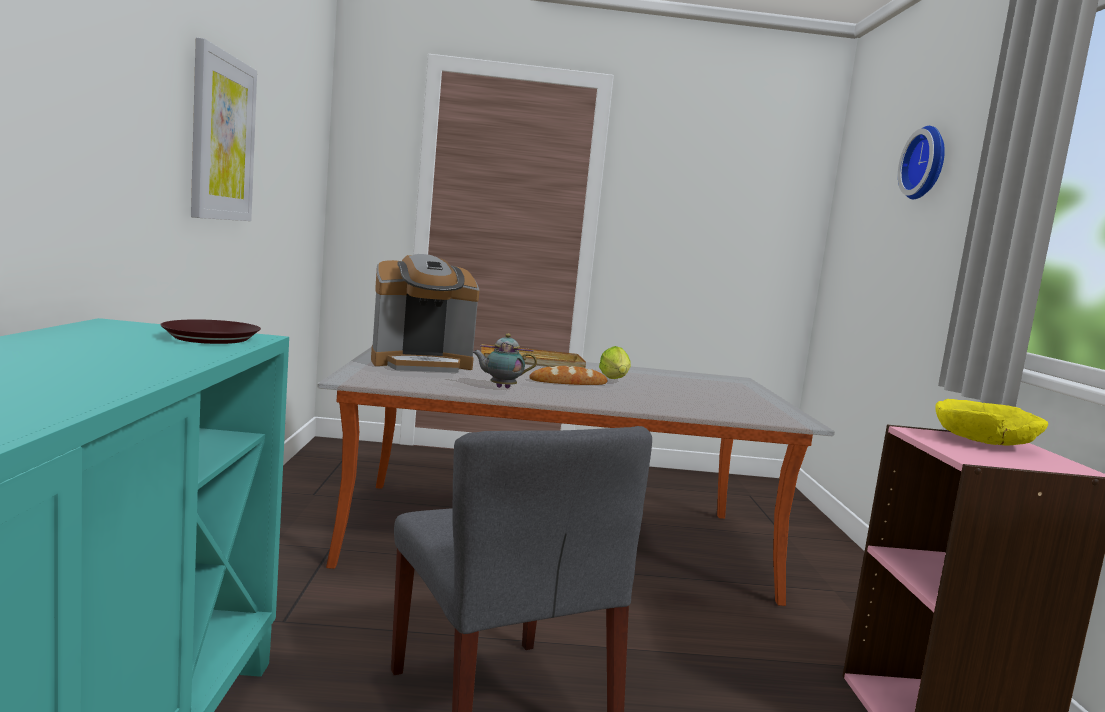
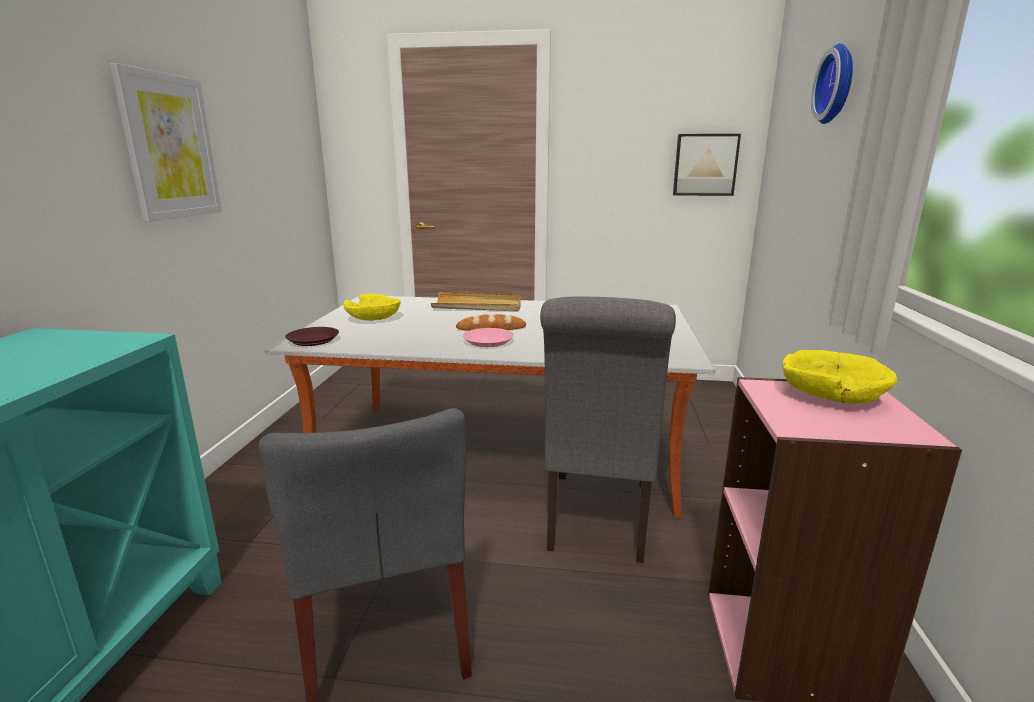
camera: 10 degrees right, 10 degrees up
brown plate [160,319,261,344] -> brown plate moved to [285,327,339,346]
coffee machine [371,254,480,373] -> yellow bowl [343,294,401,321]
teapot [472,334,537,388] -> none
lettuce [599,346,631,379] -> none
none -> pink plate [463,328,514,347]
none -> grey chair [540,297,676,563]
none -> picture [673,134,741,196]

